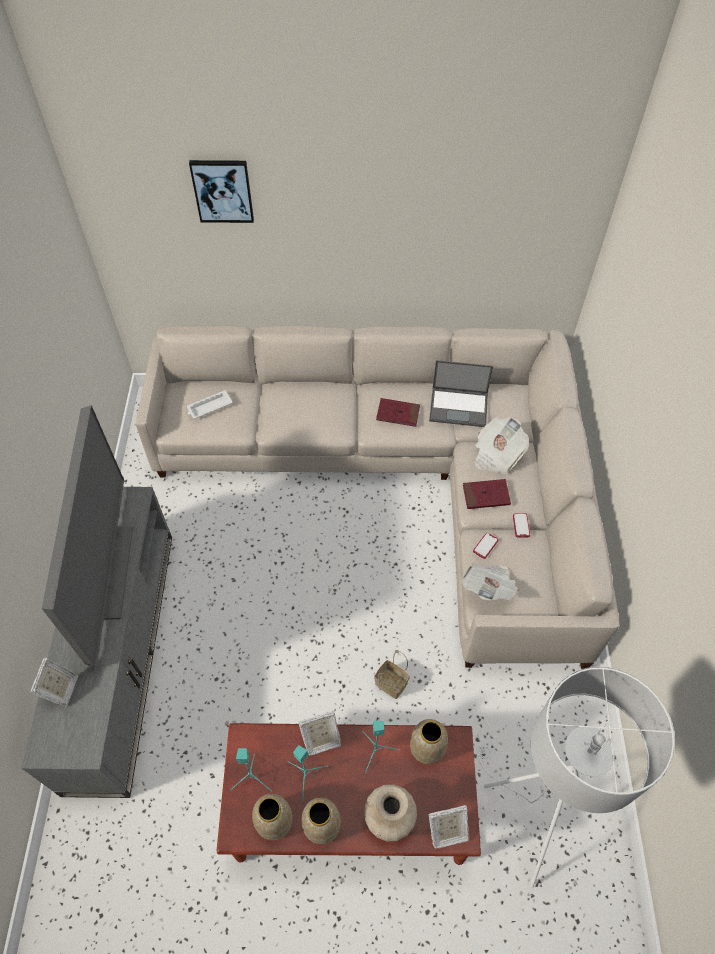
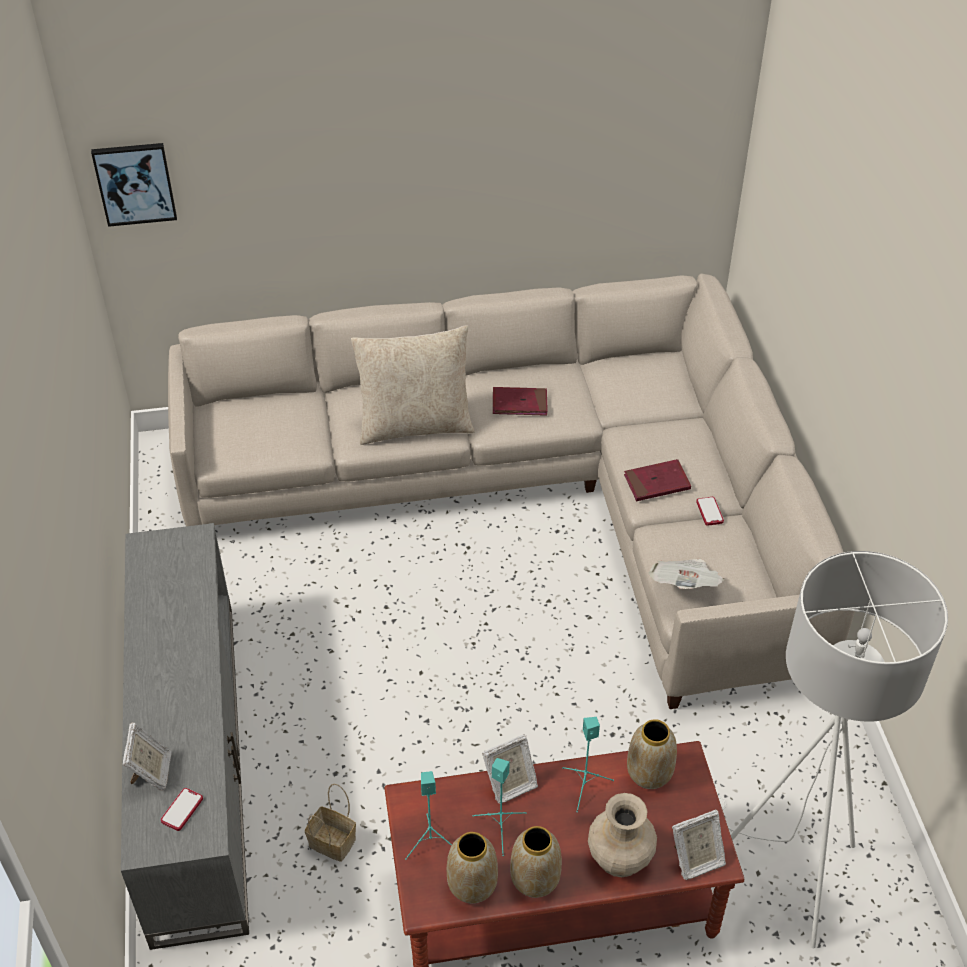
camera: 10 degrees left, 10 degrees down
television [42,405,133,667] -> none
white tray [187,390,233,419] -> none
picture [189,160,254,223] -> picture moved to [91,143,177,227]
basket [374,651,410,699] -> basket moved to [305,784,356,862]
laptop [429,360,493,427] -> none
phone [473,532,498,559] -> phone moved to [161,788,203,831]
newspaper [474,417,529,474] -> none
none -> beige pillow [351,325,475,445]

